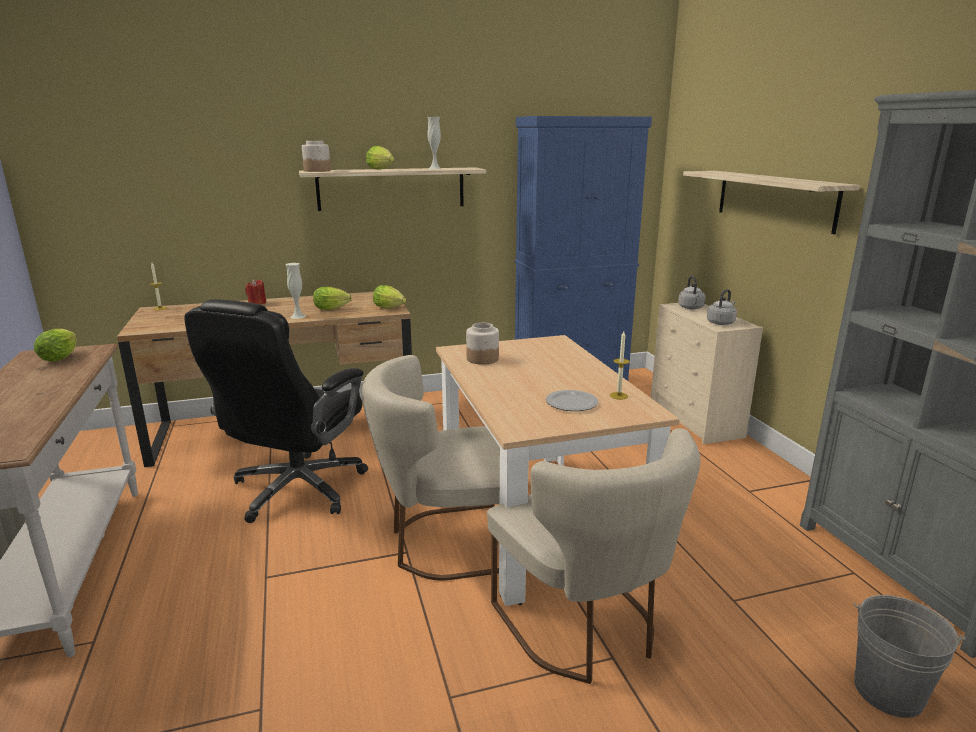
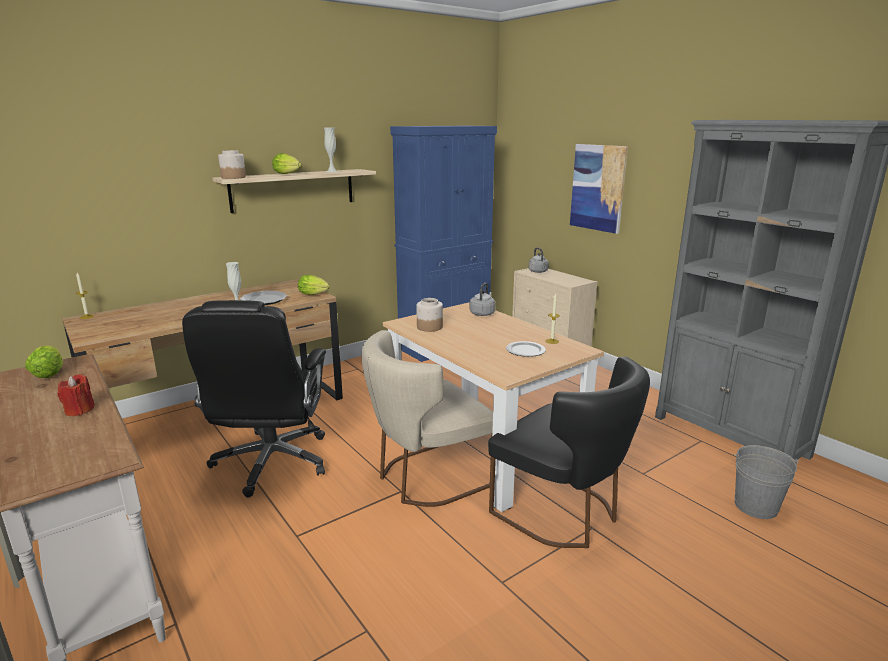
camera: 20 degrees left, 0 degrees up
red candle [245,279,266,305] -> red candle moved to [58,374,95,416]
lettuce [313,287,352,310] -> plate [240,291,287,305]
beige chair [487,428,700,684] -> black chair [488,357,650,548]
shelf [683,171,860,234] -> picture [570,144,628,234]
grey kettle [707,289,737,325] -> grey kettle moved to [470,283,495,316]

